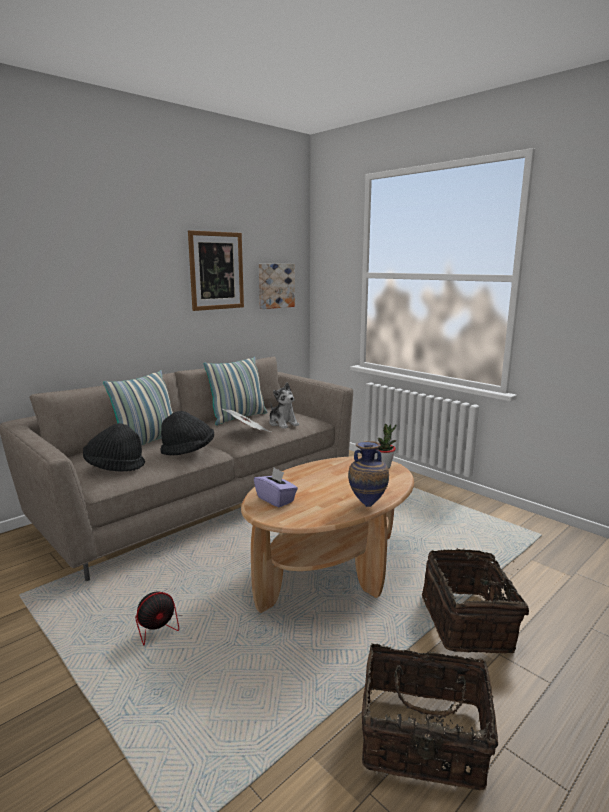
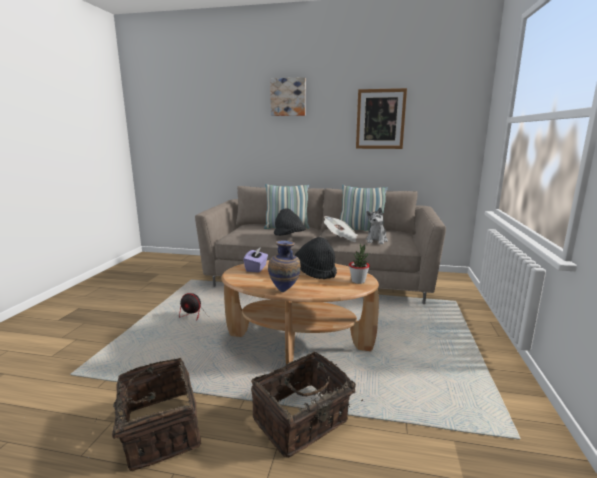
camera: 55 degrees right, 0 degrees up
black hat [83,423,145,472] -> black hat moved to [295,237,337,279]
picture [259,264,295,309] -> picture moved to [270,77,306,116]

